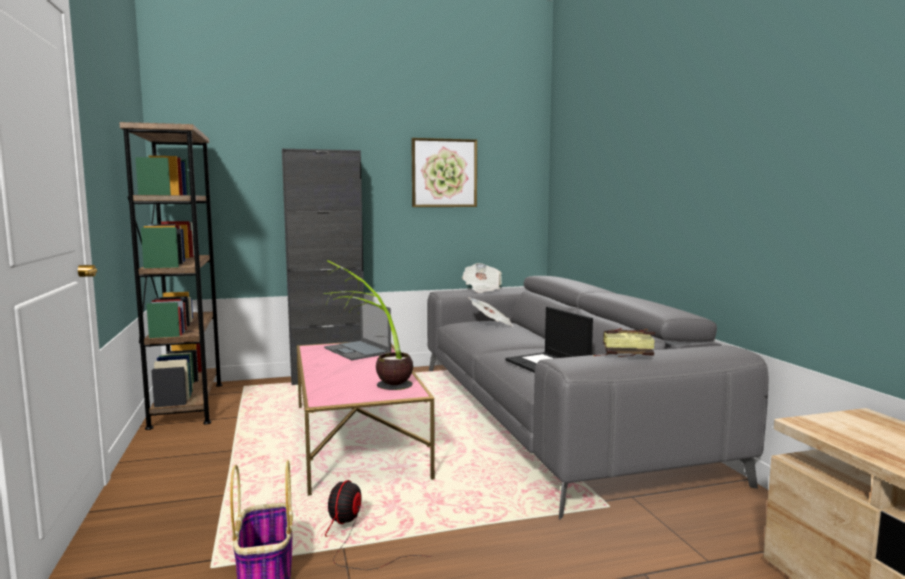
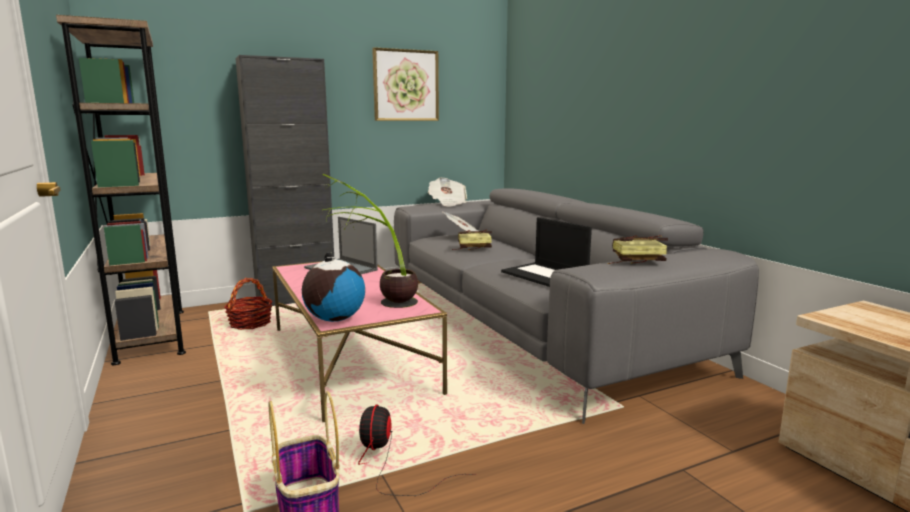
camera: 10 degrees left, 5 degrees up
none -> basket [224,278,273,330]
none -> globe [302,252,365,322]
none -> book [452,230,492,250]

